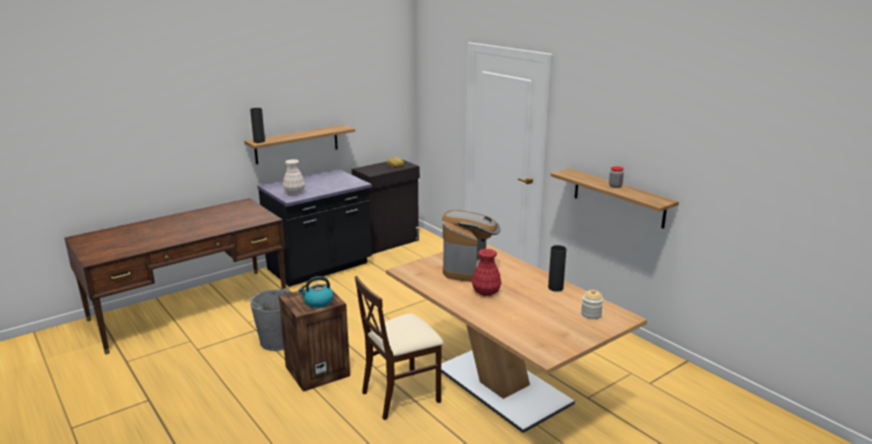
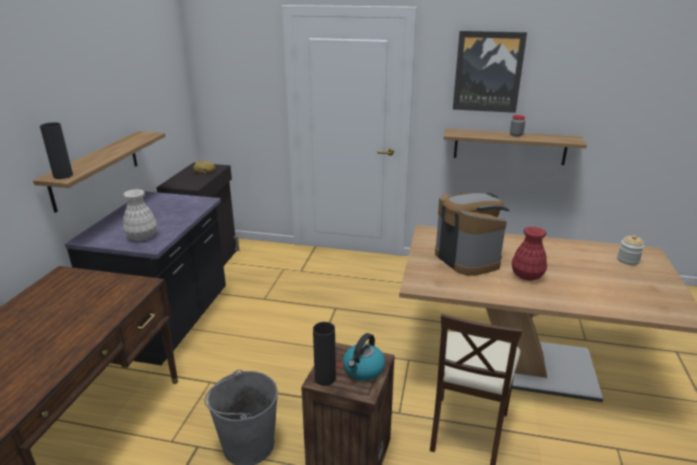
camera: 40 degrees left, 5 degrees up
black vase [548,245,566,292] -> black vase moved to [313,322,336,386]
none -> picture [453,31,527,113]

